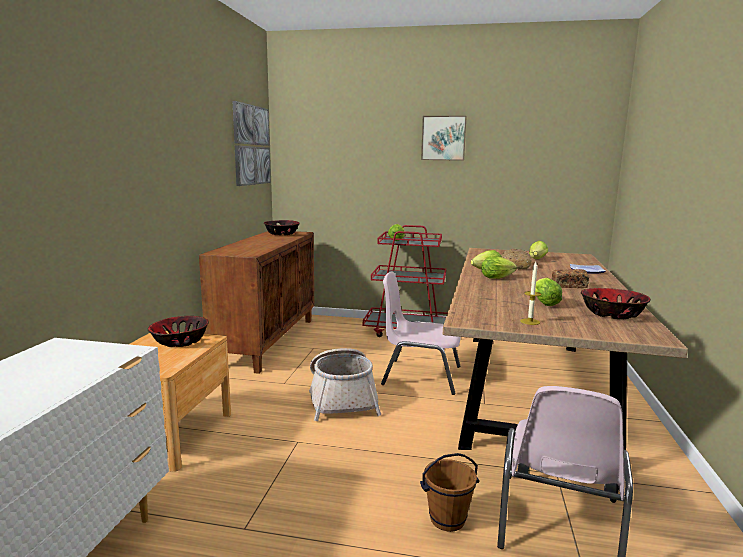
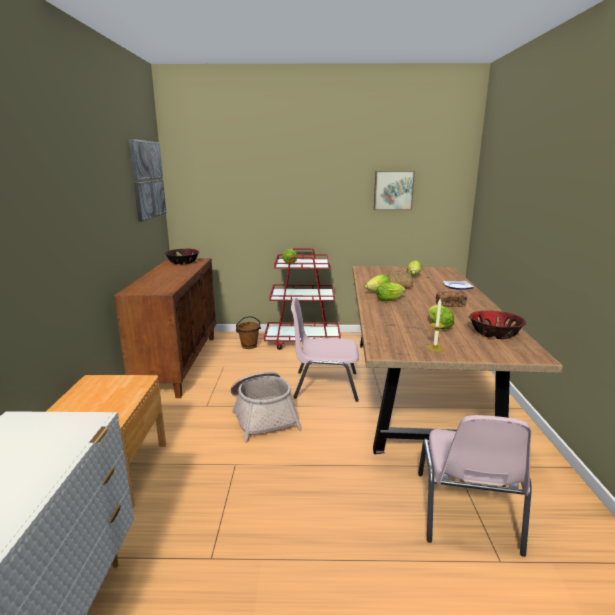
camera: 10 degrees left, 5 degrees up
bowl [148,316,209,347] -> none
brown bucket [420,453,479,532] -> brown bucket moved to [236,316,261,349]
picture [421,116,467,161] -> picture moved to [374,171,415,210]

